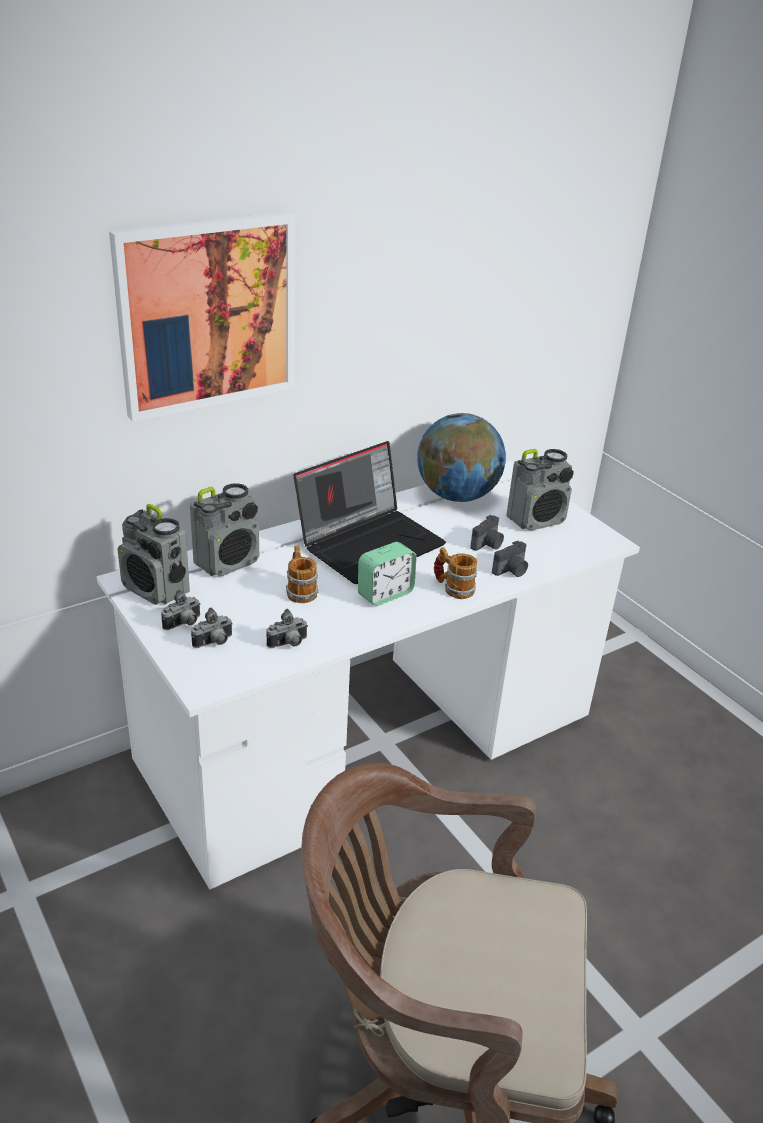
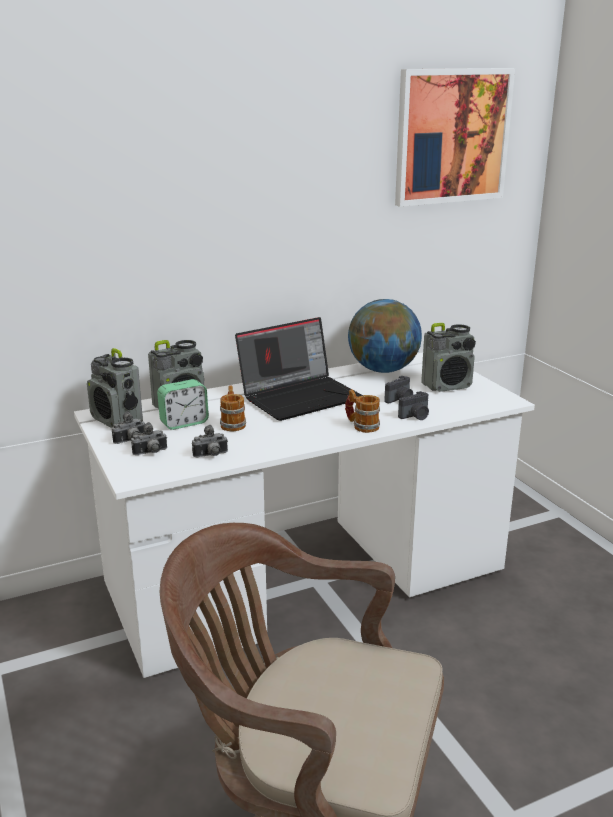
camera: 10 degrees right, 10 degrees down
picture [109,212,295,422] -> picture moved to [395,68,515,207]
alarm clock [358,542,417,606] -> alarm clock moved to [157,379,209,430]

